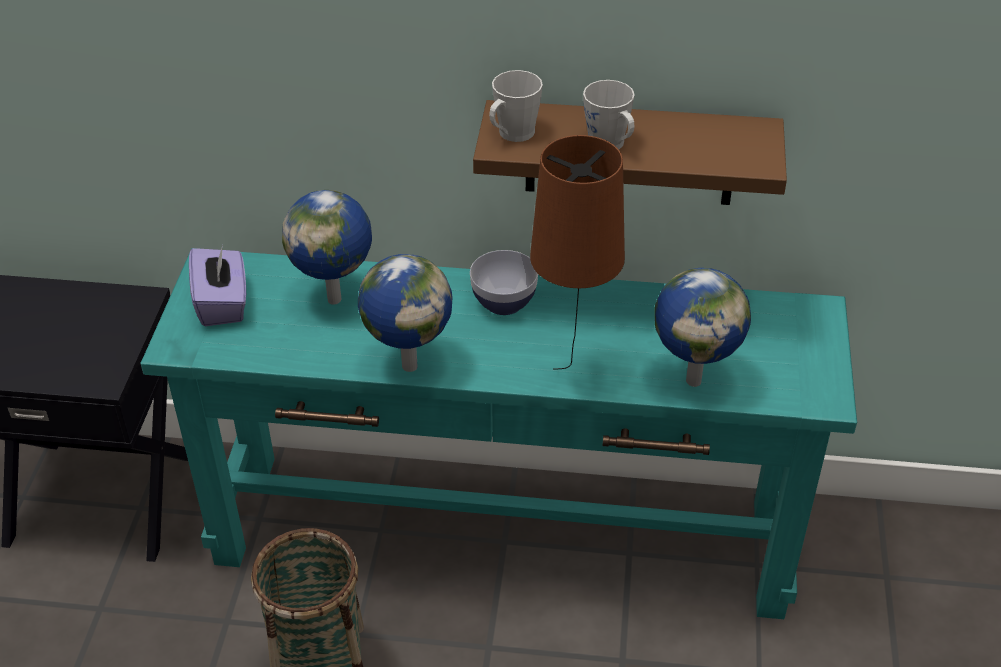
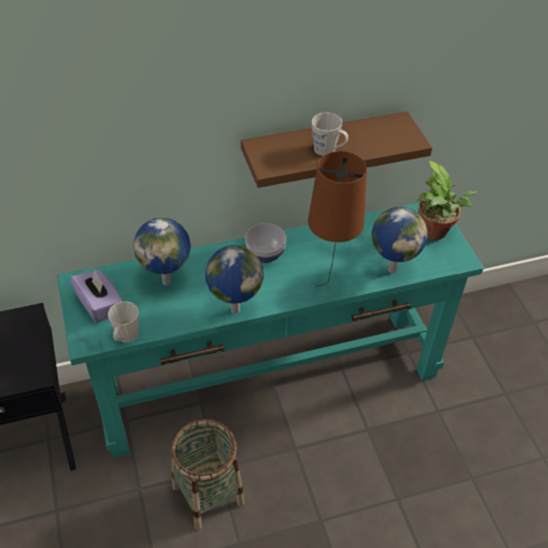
camera: 25 degrees left, 5 degrees up
grey mug [489,70,543,142] -> grey mug moved to [108,301,139,343]
none -> potted plant [417,161,477,240]

